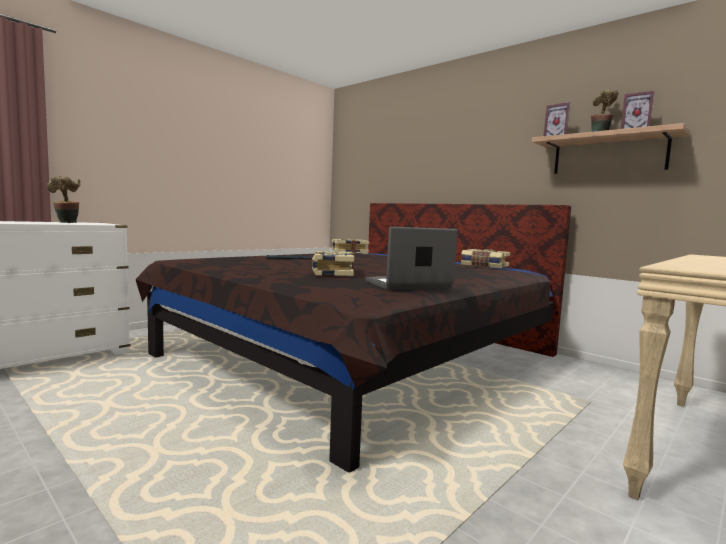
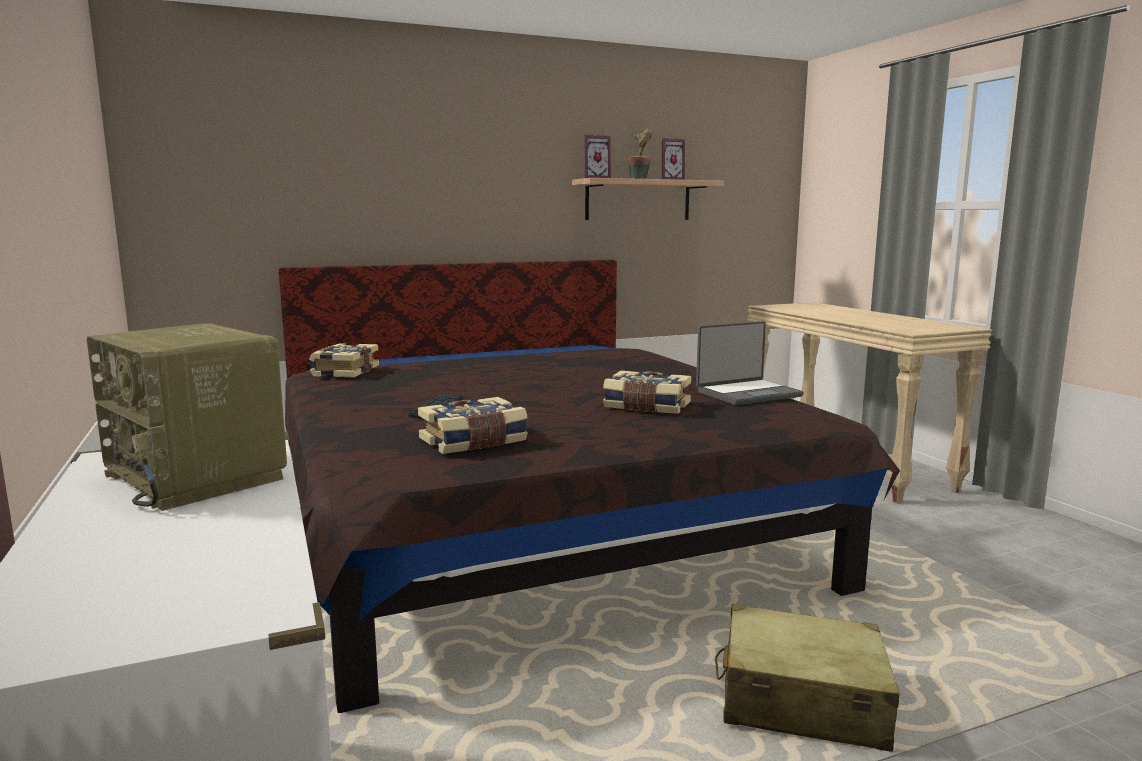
camera: 65 degrees left, 5 degrees up
potted plant [47,176,81,223] -> radio [87,323,287,511]
laptop [366,227,458,290] -> laptop turned 120 degrees counterclockwise [696,321,804,405]
book [461,249,510,268] -> book moved to [418,397,528,454]
none -> beige suitcase [715,604,900,752]

